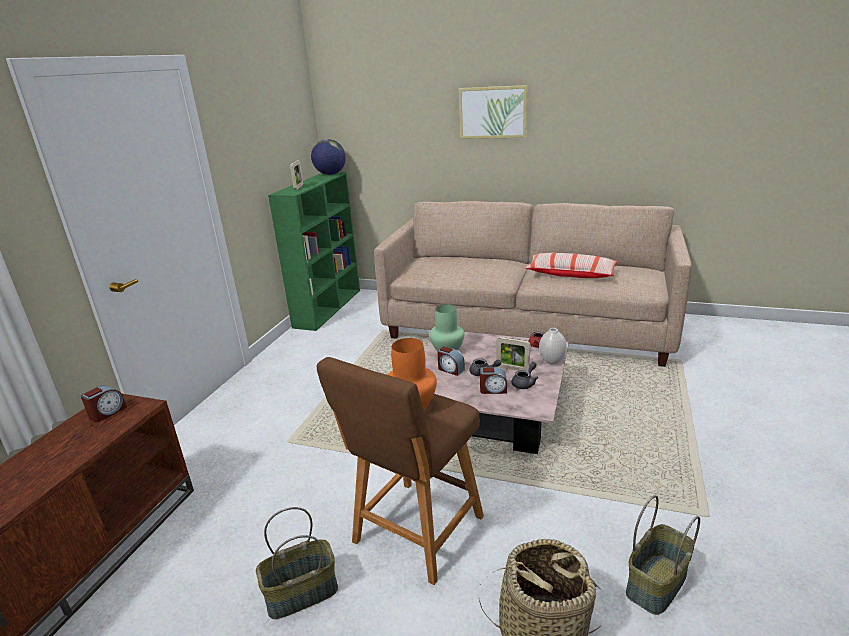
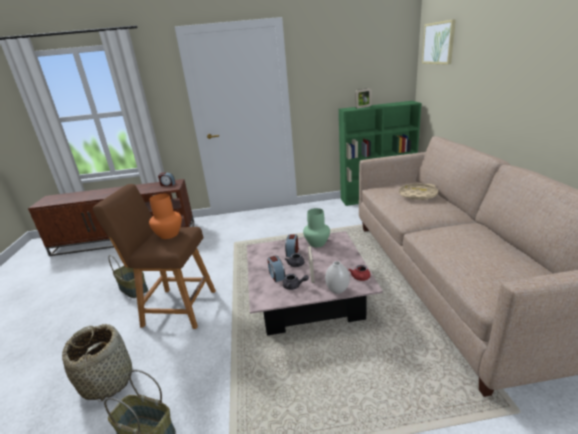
camera: 65 degrees right, 0 degrees up
globe [311,139,346,175] -> none
picture [459,85,528,139] -> picture moved to [422,19,456,65]
pillow [525,253,617,278] -> none
none -> beige tray [399,183,438,200]

